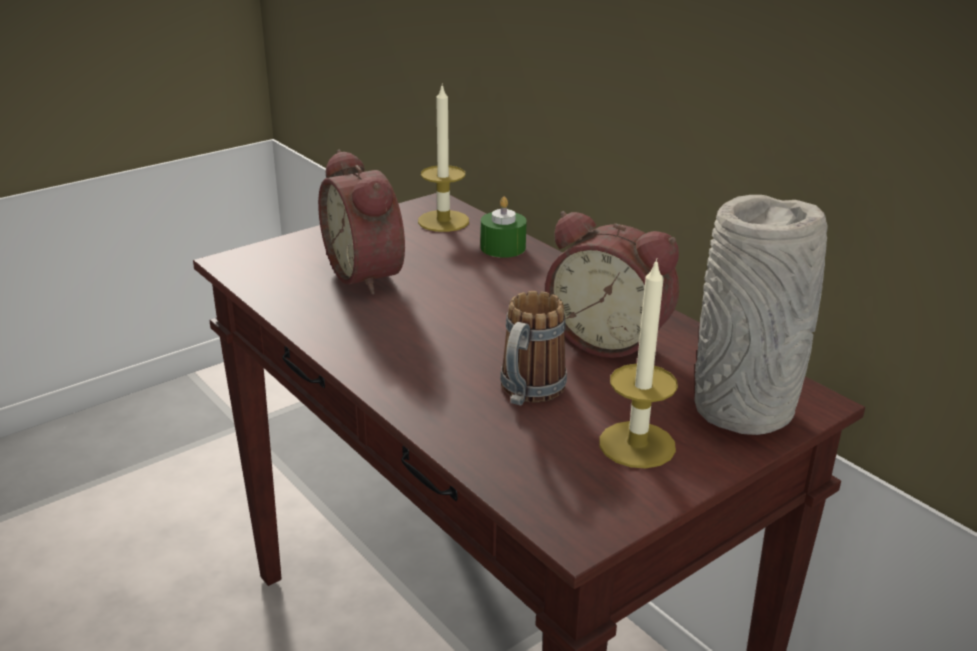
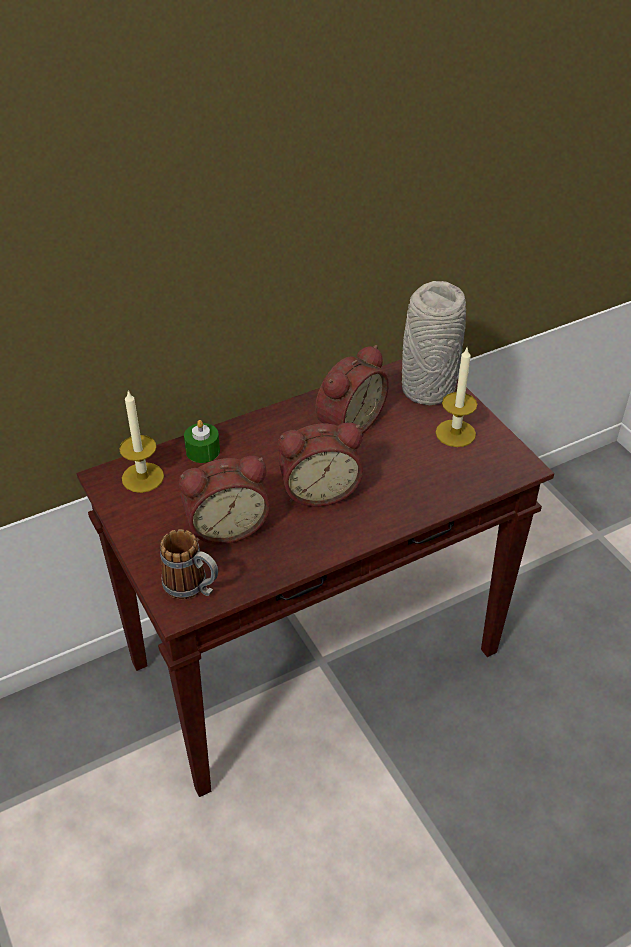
camera: 80 degrees left, 15 degrees up
mug [500,291,567,406] -> mug moved to [160,529,218,599]
none -> alarm clock [278,422,363,507]

